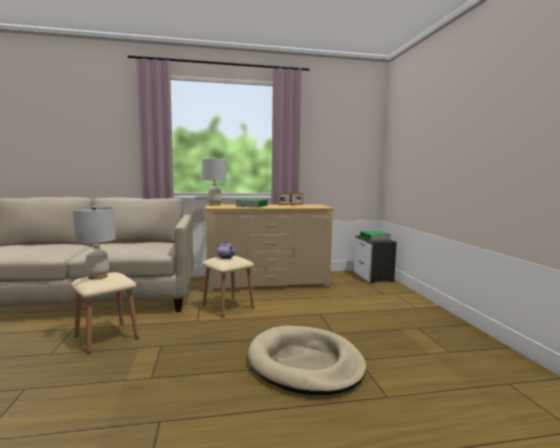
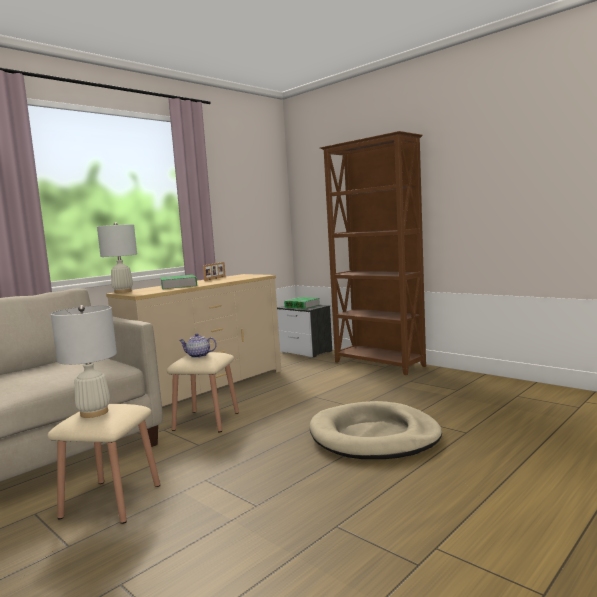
camera: 35 degrees left, 0 degrees up
none -> brown bookcase [320,131,426,375]

